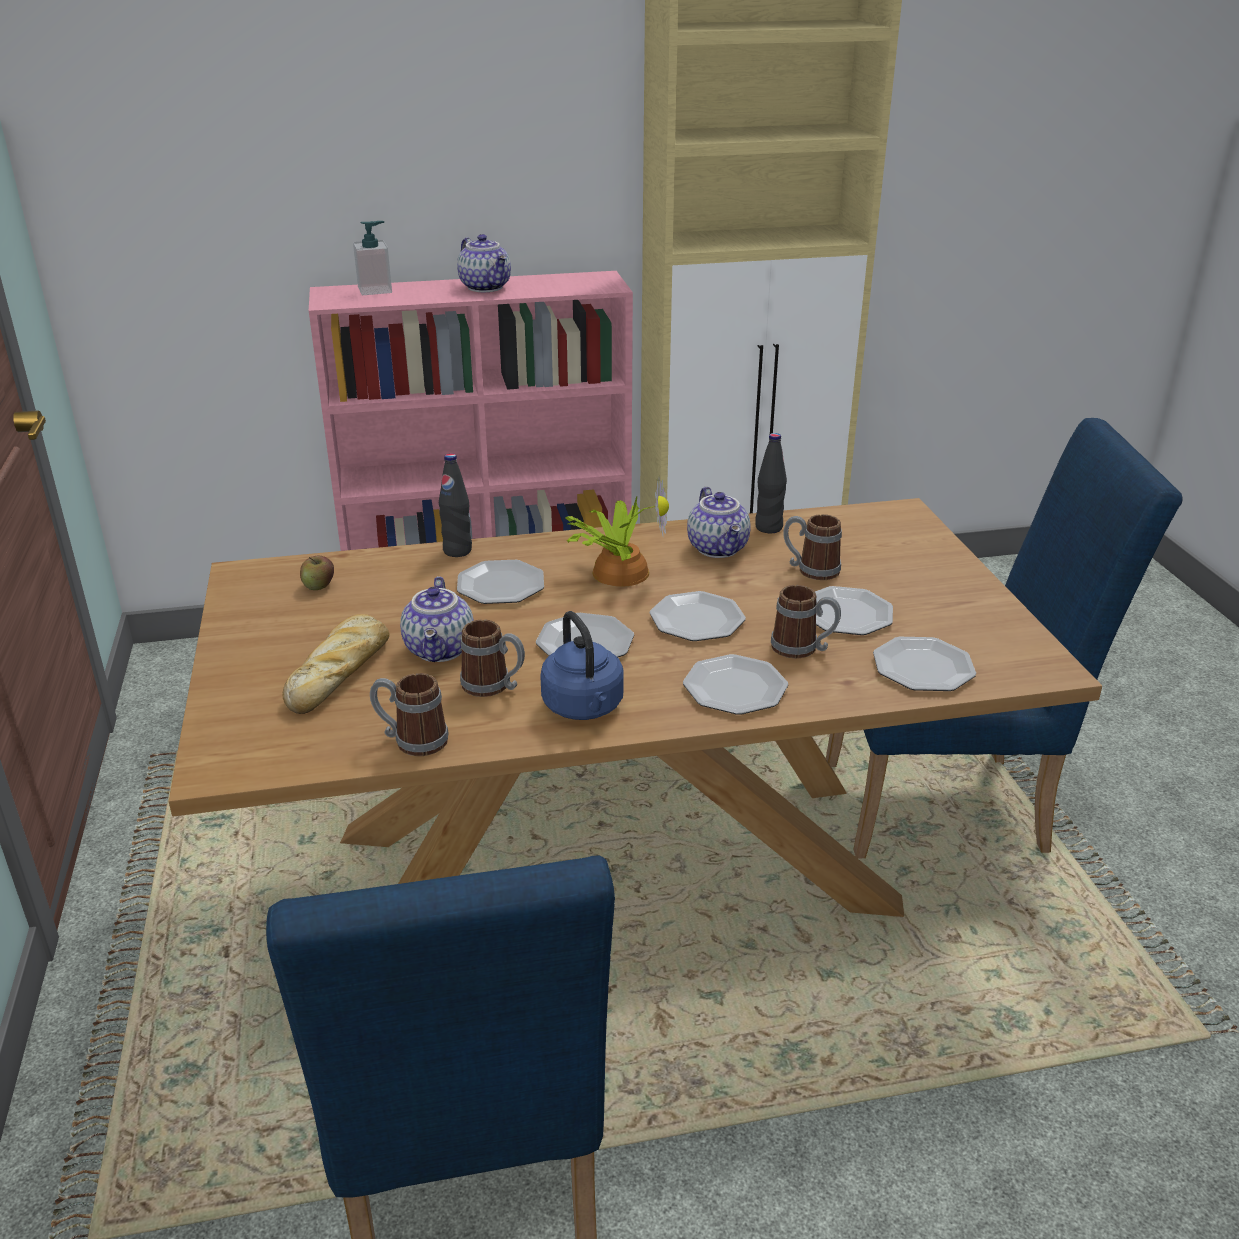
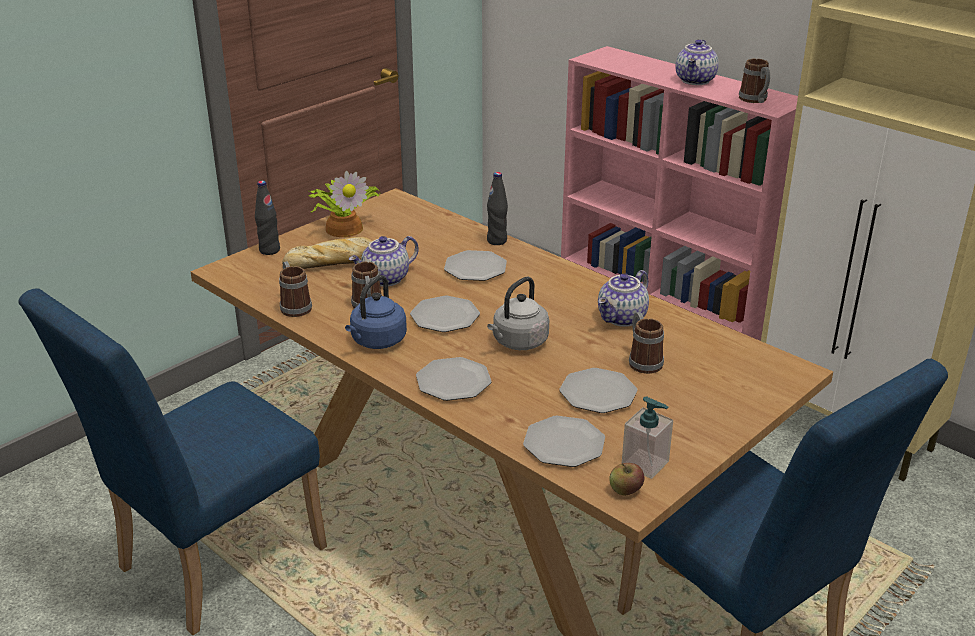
camera: 55 degrees right, 0 degrees up
apple [300,556,334,590] -> apple moved to [609,463,644,496]
soap dispenser [353,221,392,295] -> soap dispenser moved to [622,397,673,479]
potted plant [566,478,669,587] -> potted plant moved to [308,171,381,237]
plate [650,591,746,641] -> grey kettle [487,277,549,350]
black bottle [755,433,787,533] -> black bottle moved to [255,181,280,255]
mug [771,585,841,659] -> mug moved to [739,59,770,103]

